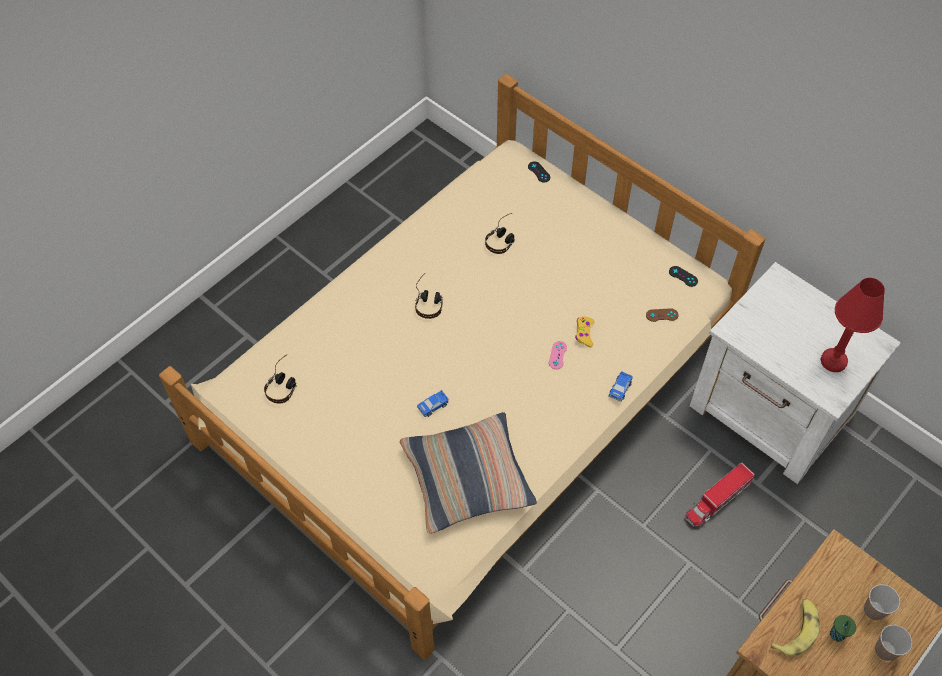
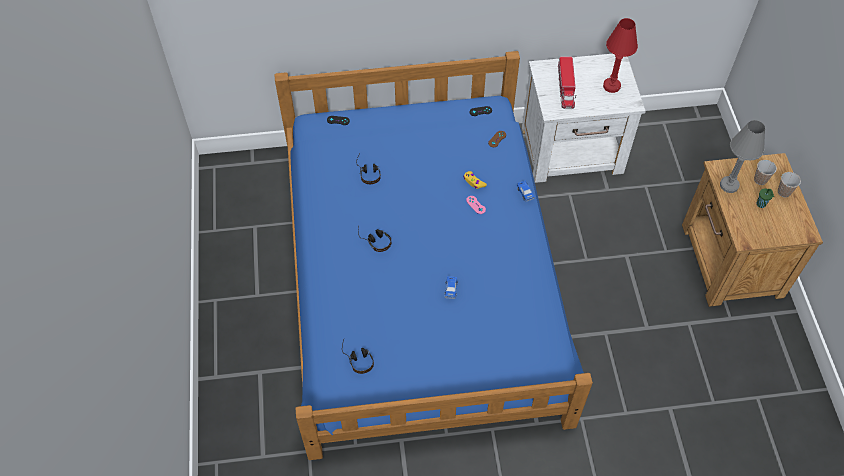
camera: 50 degrees left, 0 degrees up
beige bed [159,74,765,660] -> blue bed [274,51,593,460]
pillow [400,412,537,534] -> none
toy truck [686,463,755,527] -> toy truck moved to [558,56,576,109]
banana [771,599,819,657] -> none
none -> grey table lamp [720,120,765,193]

